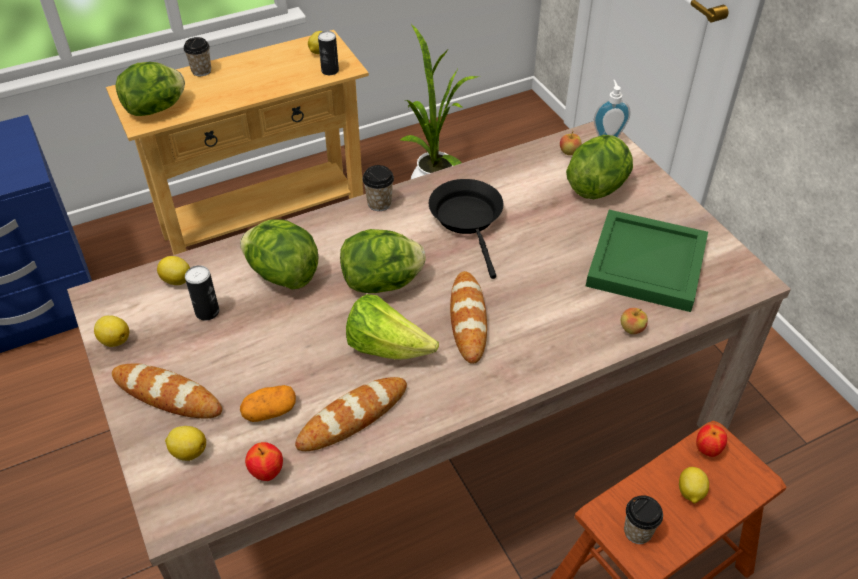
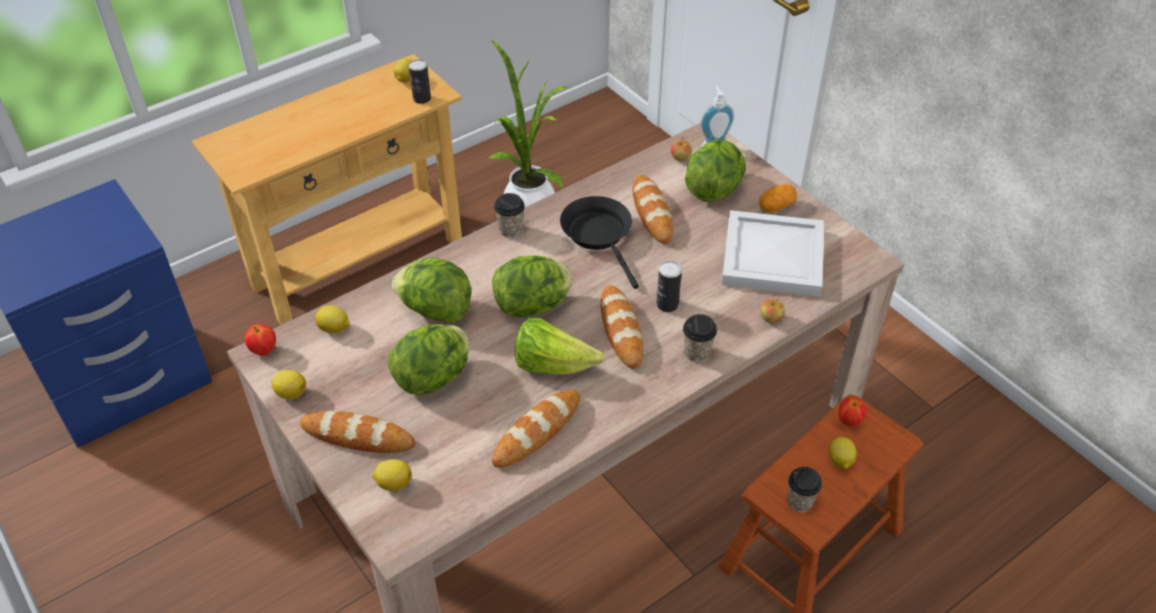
camera: 10 degrees left, 0 degrees up
lettuce [115,62,185,116] -> lettuce moved to [388,324,469,395]
cup [184,37,211,76] -> cup moved to [683,314,717,362]
can [185,265,219,321] -> can moved to [656,261,682,312]
potato [240,385,296,422] -> potato moved to [759,184,797,213]
apple [245,442,283,481] -> apple moved to [244,324,276,356]
green tray [586,210,708,312] -> white tray [722,210,824,297]
none -> bread [633,175,673,244]

